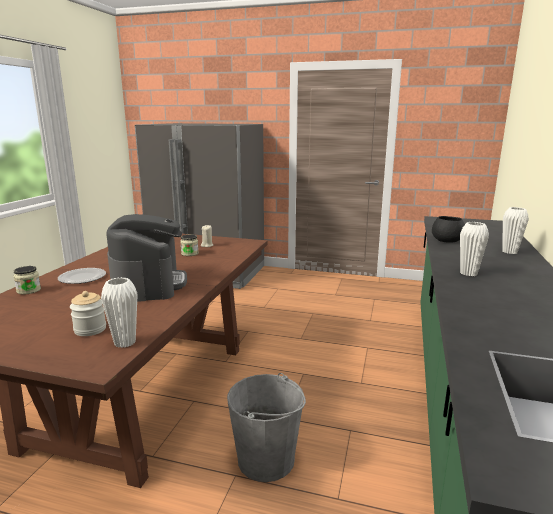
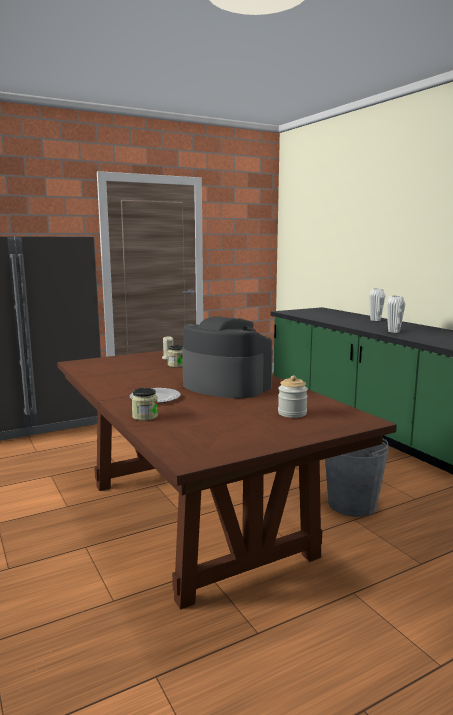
camera: 45 degrees left, 5 degrees down
white vase [101,277,138,348] -> none
black bowl [432,216,465,243] -> none

